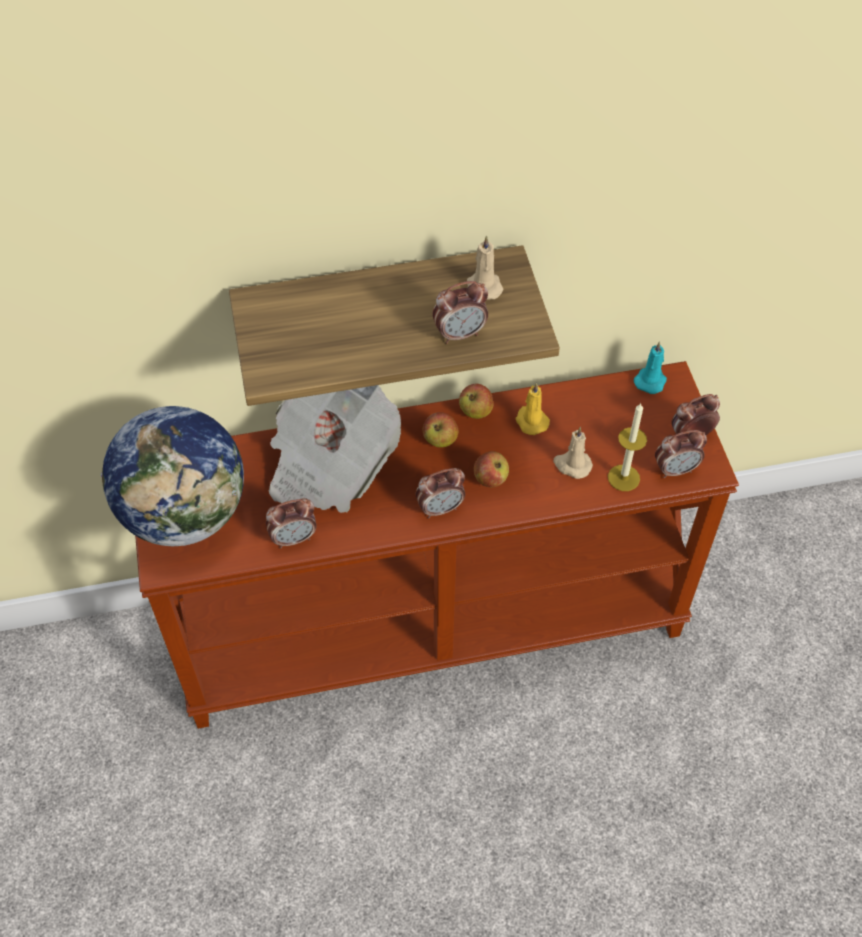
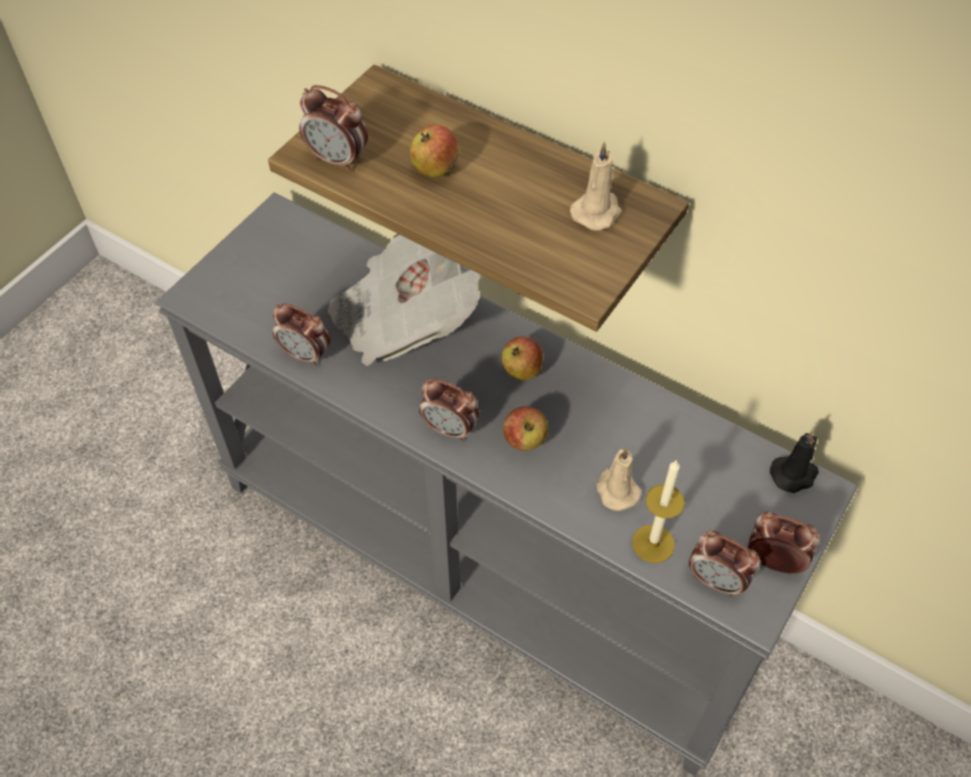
camera: 45 degrees right, 0 degrees up
globe [101,406,244,547] -> none
brown console table [135,361,739,729] -> grey console table [155,193,858,776]
alarm clock [432,281,488,344] -> alarm clock moved to [299,85,368,171]
apple [459,384,493,419] -> apple moved to [410,124,459,177]
yellow candle [516,382,550,435] -> none
turquoise candle [634,341,667,394] -> black candle [770,431,819,493]

